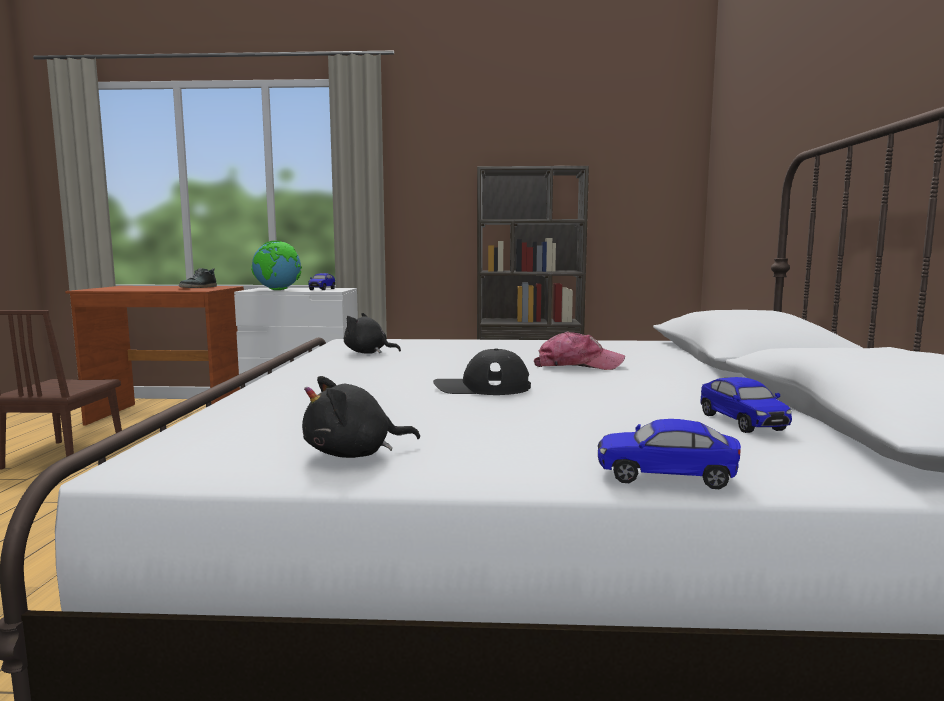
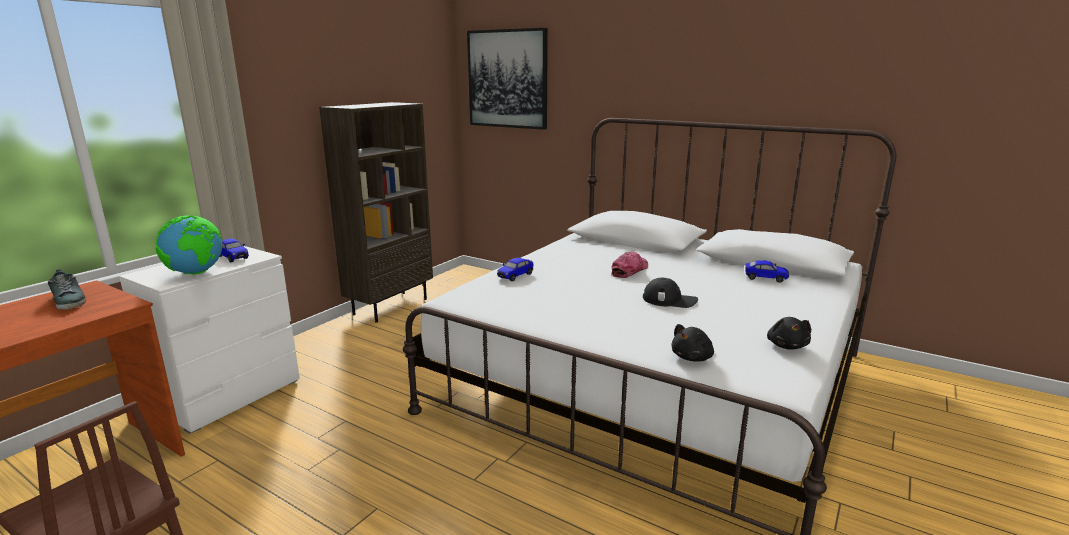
camera: 60 degrees left, 10 degrees up
black plush toy [344,313,401,354] -> black plush toy moved to [671,324,714,362]
black cap [433,348,531,395] -> black cap turned 105 degrees counterclockwise [643,278,698,308]
toy car [598,419,741,489] -> toy car moved to [497,258,533,282]
none -> picture [467,28,548,130]

